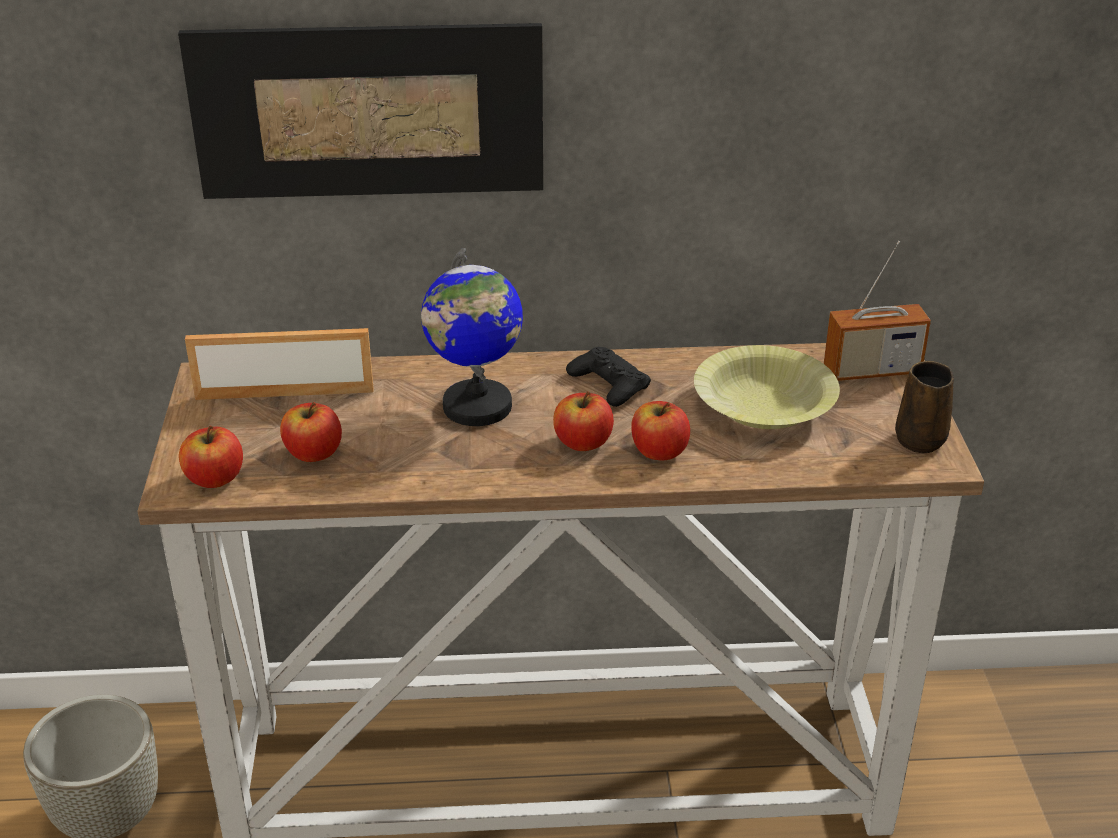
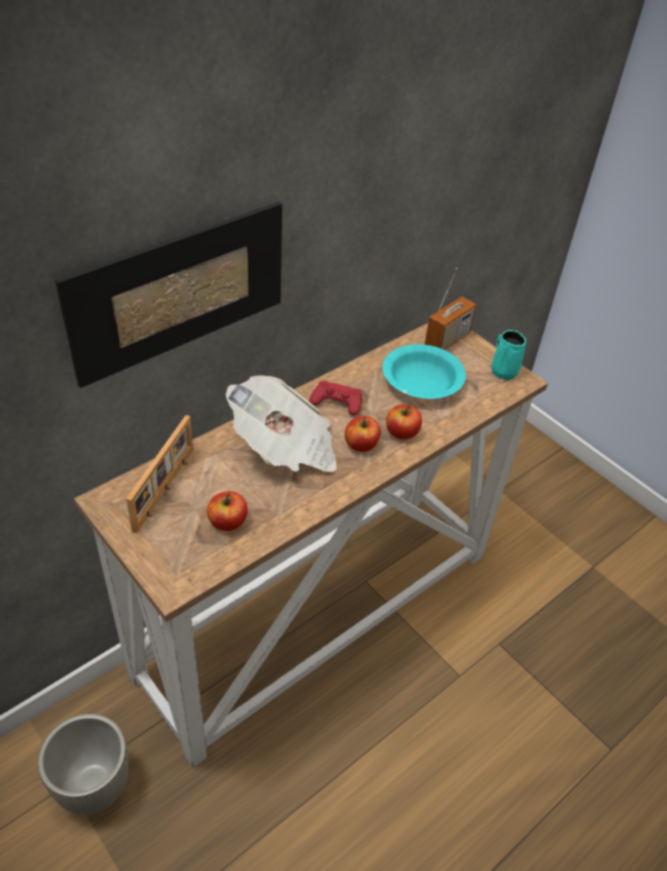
camera: 40 degrees left, 10 degrees up
apple [179,426,243,488] -> none
picture frame [185,328,374,400] -> picture frame turned 150 degrees clockwise [126,415,193,533]
globe [421,248,523,426] -> newspaper [226,375,337,472]
black game controller [566,347,651,407] -> red game controller [309,381,362,415]
yellow bowl [694,345,840,429] -> turquoise bowl [383,344,466,399]
brown mug [895,361,954,453] -> turquoise mug [491,330,526,380]

